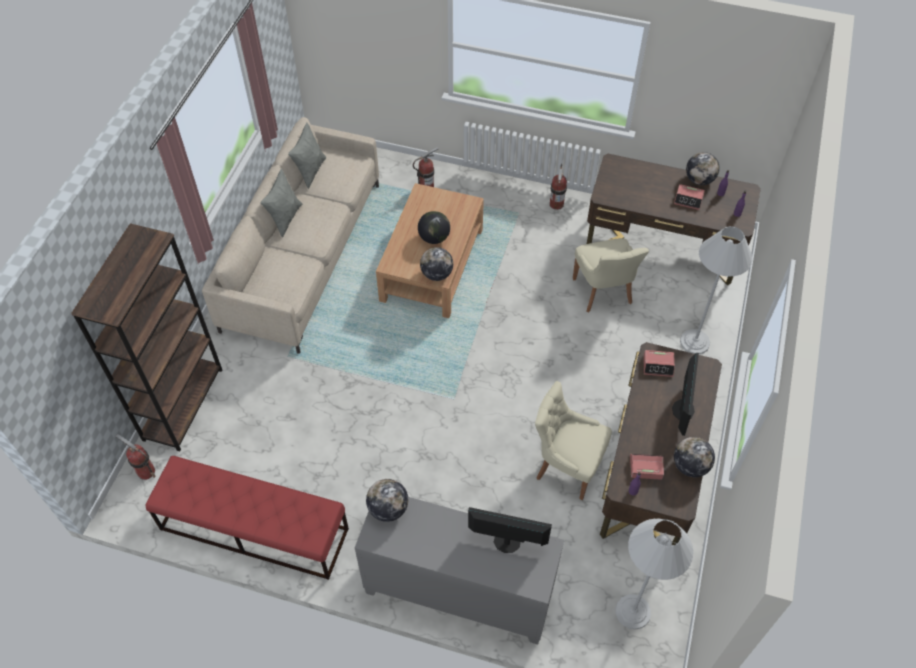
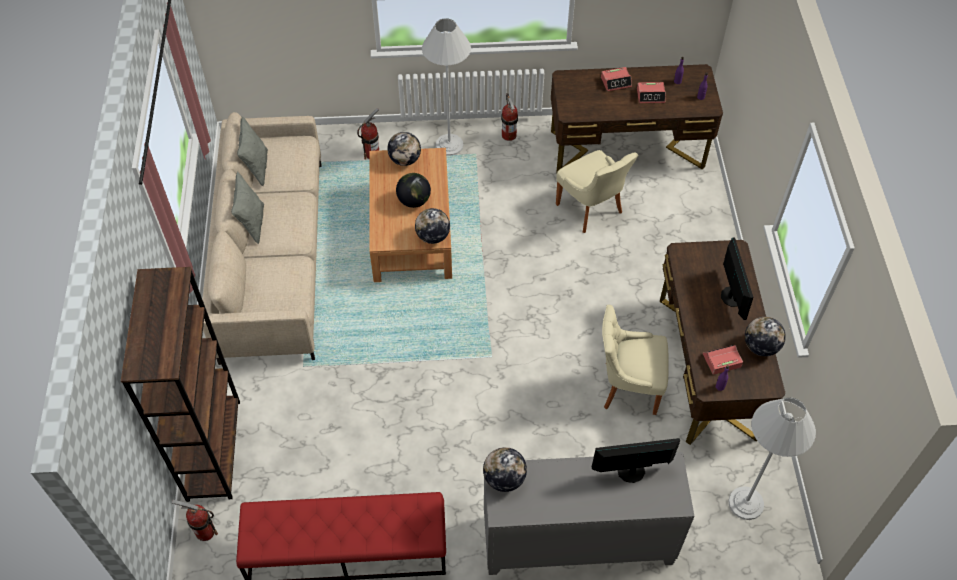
camera: 20 degrees left, 0 degrees up
alarm clock [644,350,675,377] -> alarm clock moved to [601,67,632,91]
white floor lamp [680,226,752,354] -> white floor lamp moved to [422,18,471,156]
globe [686,152,720,185] -> globe moved to [387,132,421,166]

